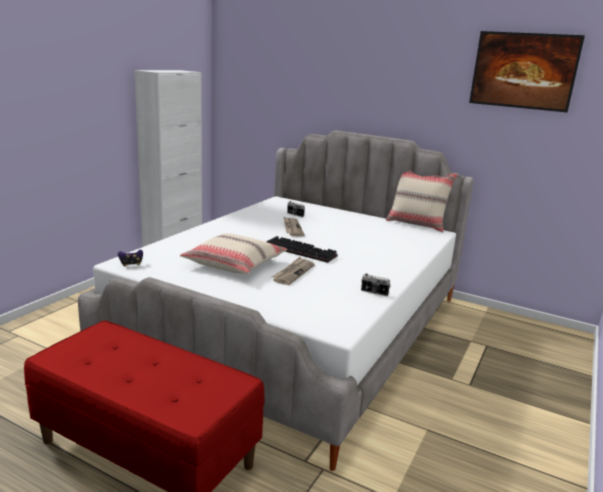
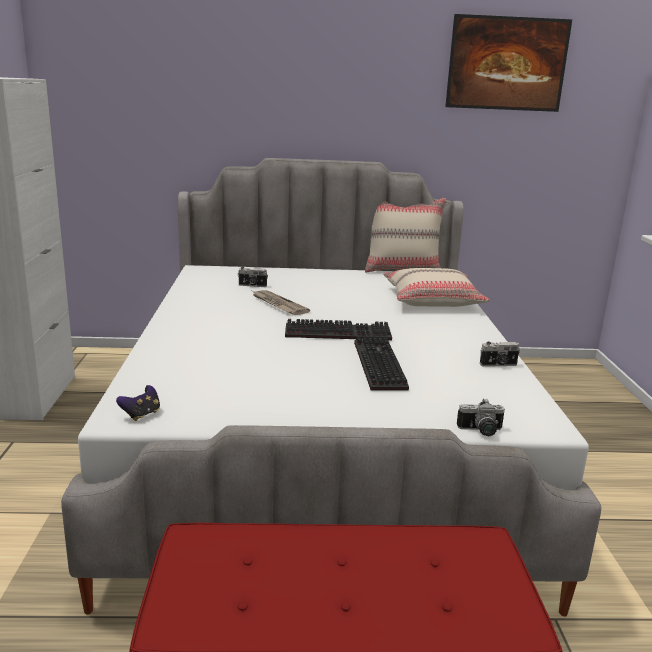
camera: 30 degrees left, 0 degrees up
beige pillow [180,233,287,274] -> beige pillow moved to [383,268,490,307]
newspaper [272,257,315,285] -> keyboard [354,336,409,391]
none -> camera [457,398,505,436]

